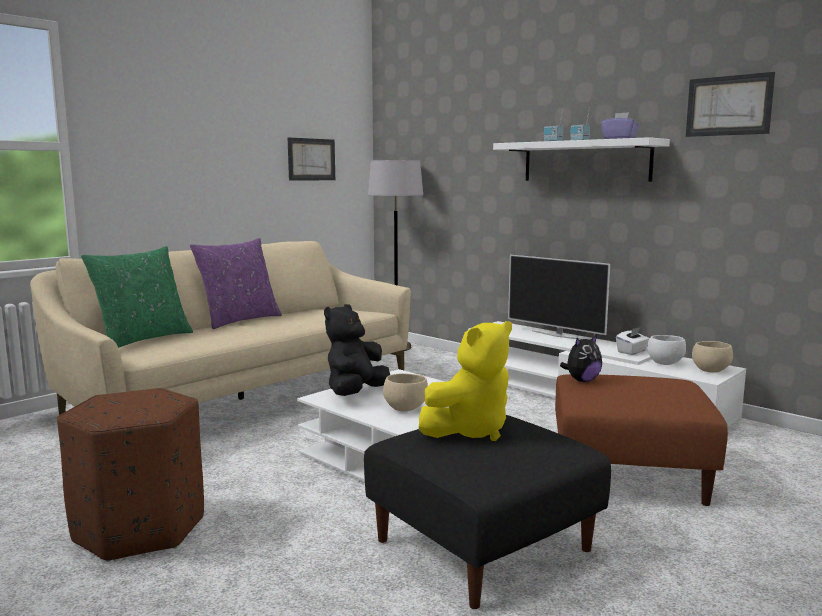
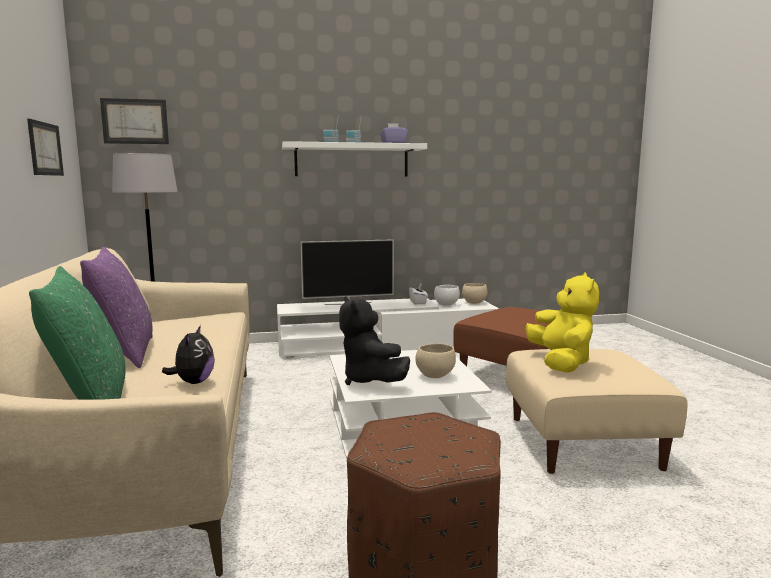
camera: 55 degrees left, 0 degrees up
black ottoman [364,415,611,609] -> beige ottoman [506,349,688,474]
plush toy [560,334,602,382] -> plush toy moved to [162,325,215,384]
picture [686,72,775,137] -> picture moved to [100,98,169,144]

